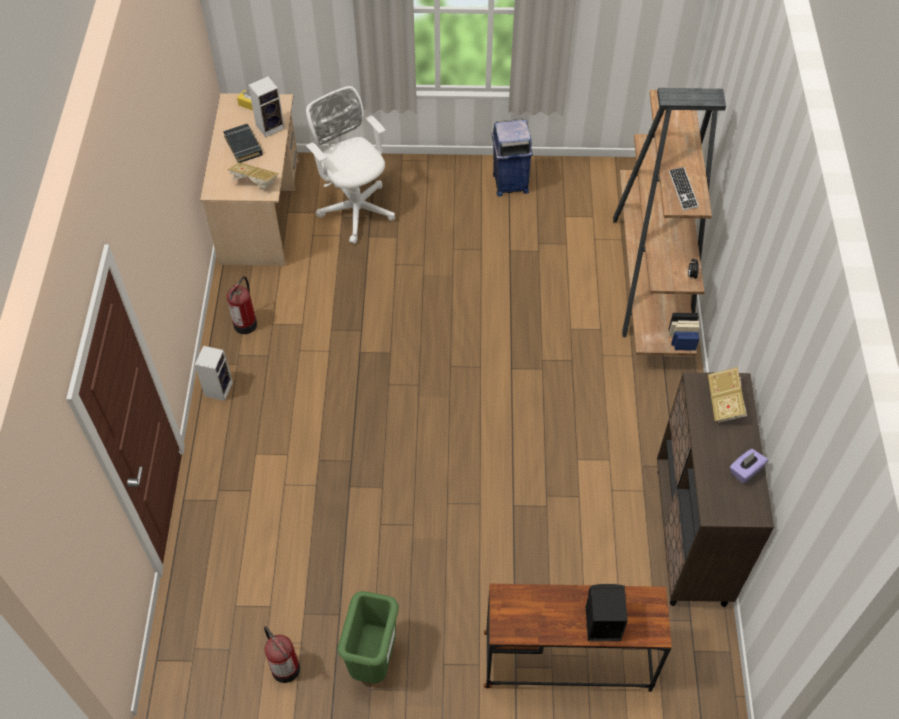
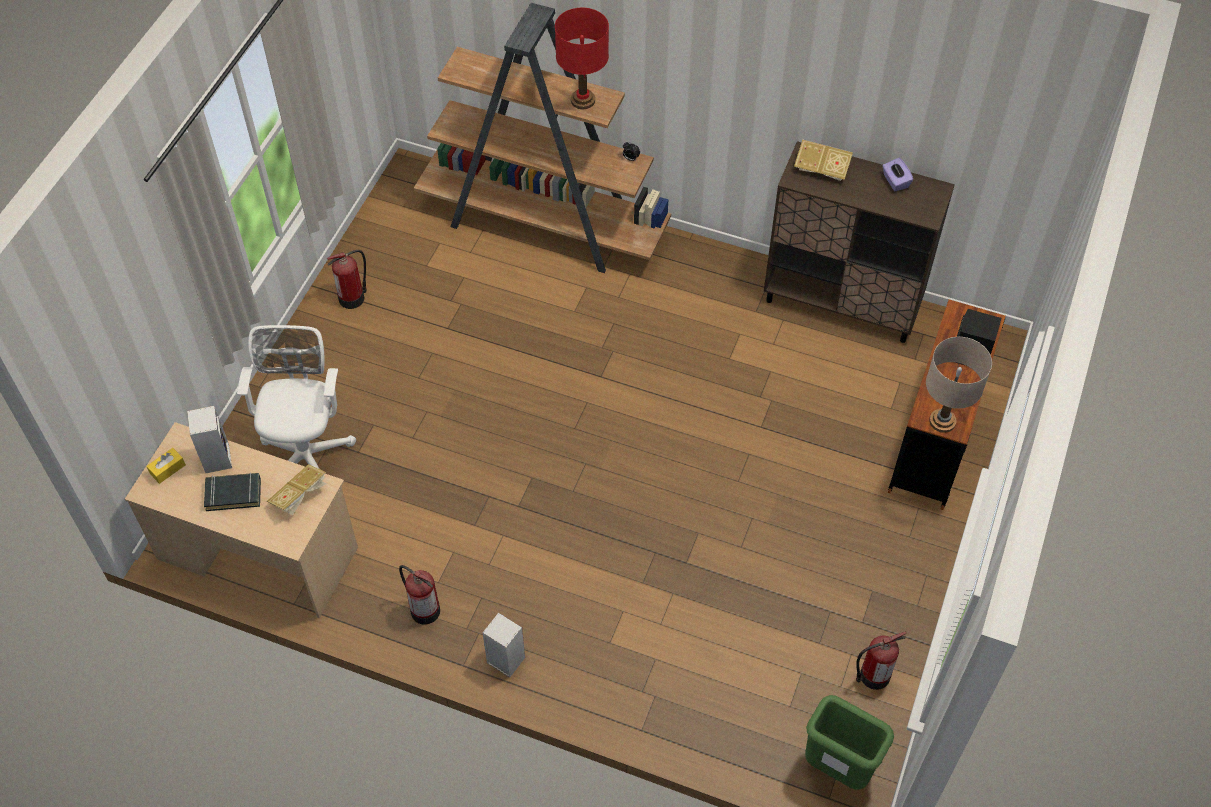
camera: 70 degrees left, 0 degrees up
white office chair [306,86,395,244] -> white office chair turned 105 degrees clockwise [237,325,356,469]
green trash can [338,591,399,684] -> green trash can moved to [805,695,894,790]
blue trash can [492,119,533,196] -> fire extinguisher [327,250,367,309]
keyboard [669,167,699,210] -> red table lamp [555,8,609,109]
none -> beige table lamp [926,337,992,433]

